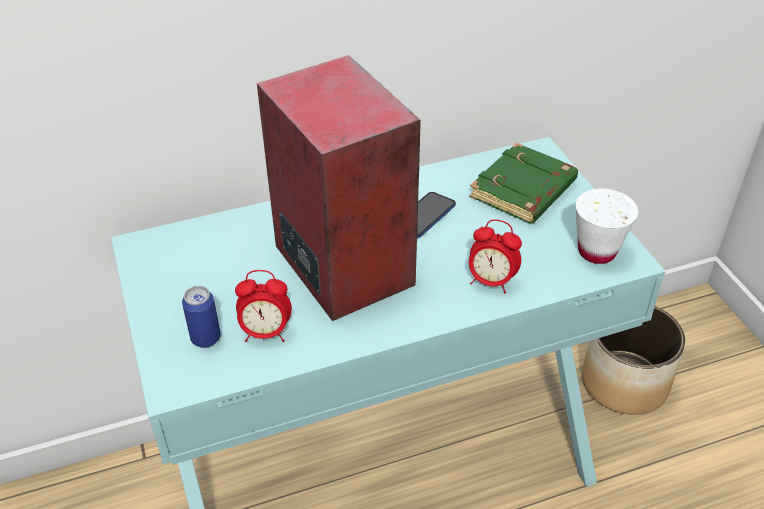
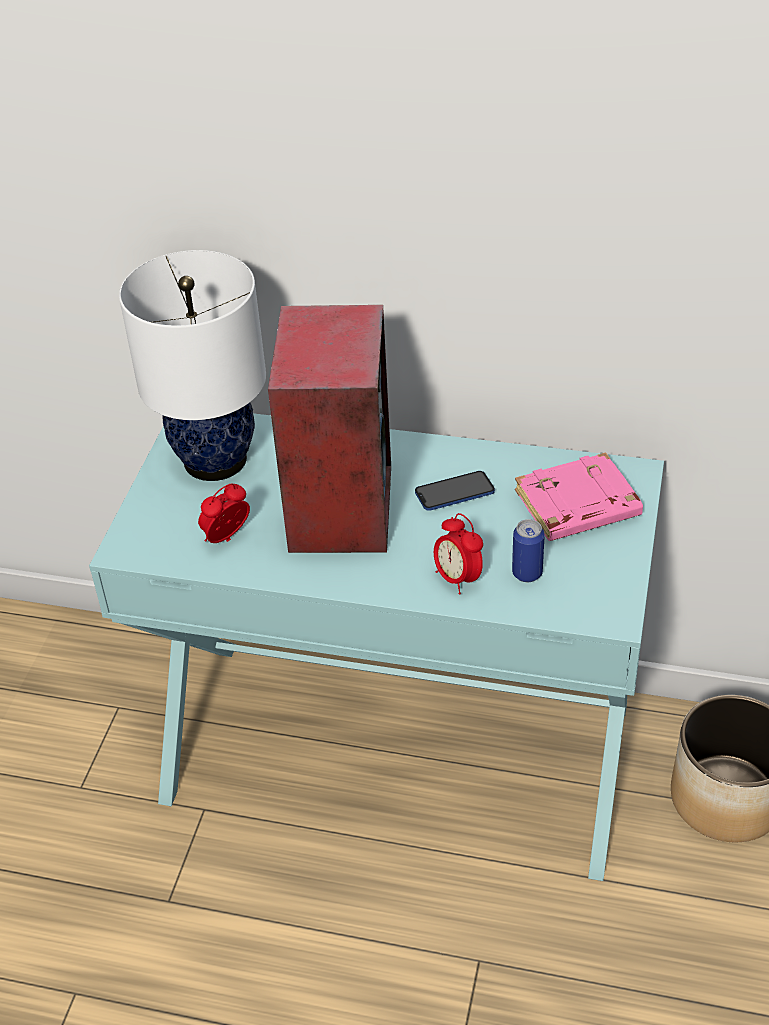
camera: 35 degrees right, 0 degrees up
can [182,286,221,348] -> can moved to [512,519,545,582]
alarm clock [235,270,292,342] -> alarm clock turned 105 degrees clockwise [198,483,250,543]
green book [469,143,578,224] -> pink book [515,453,643,541]
white cup [575,189,638,264] -> none
none -> white table lamp [119,250,266,481]

